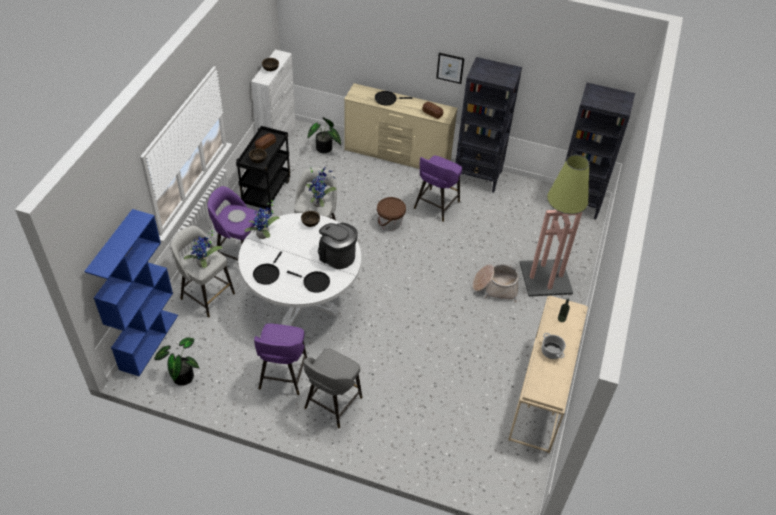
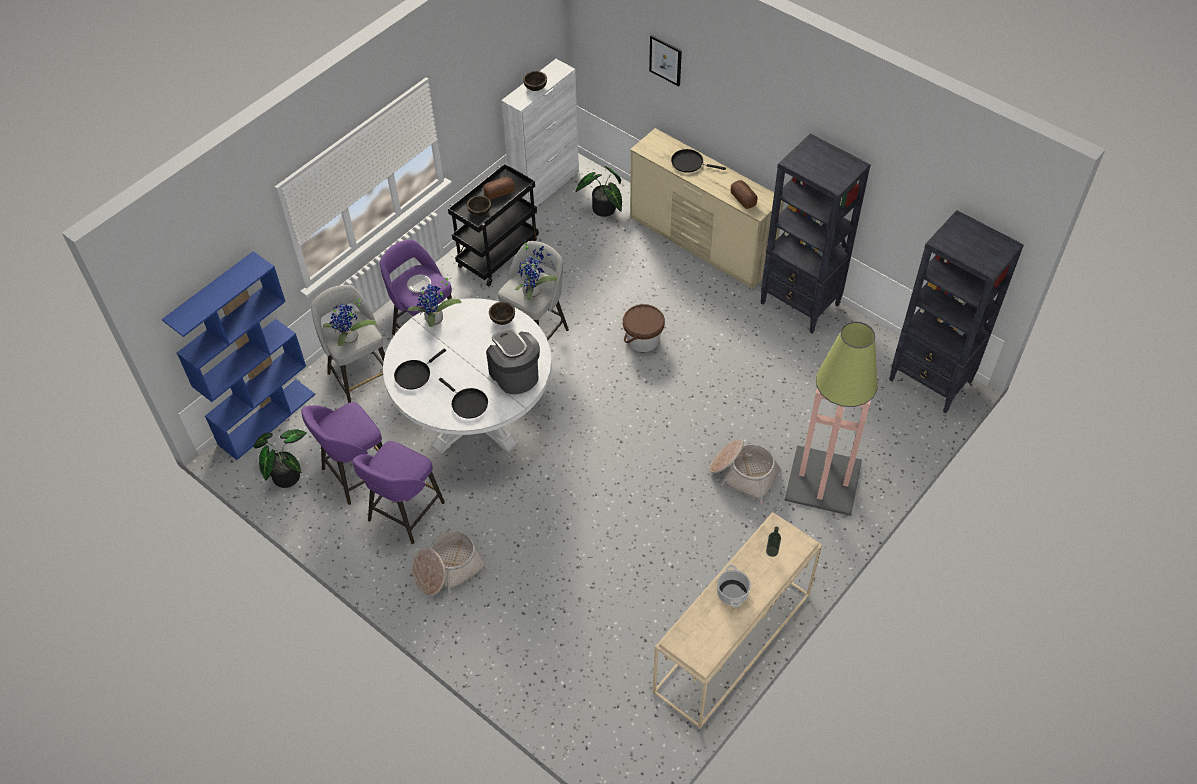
camera: 25 degrees right, 5 degrees up
grey stool [304,348,363,428] -> basket [412,530,489,596]
purple stool [414,156,462,222] -> purple stool moved to [301,402,383,505]
picture [436,53,465,84] -> picture moved to [649,35,682,86]

